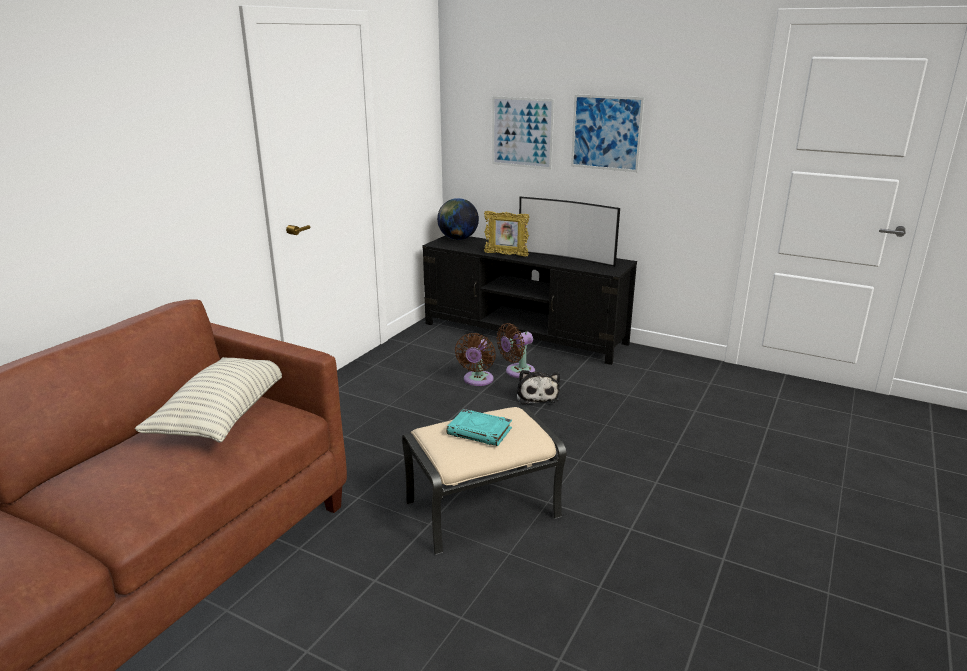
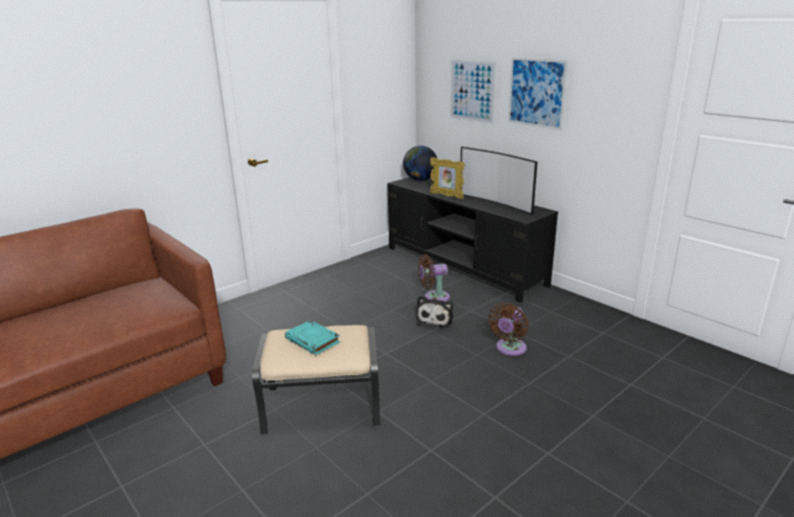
camera: 20 degrees right, 0 degrees up
pillow [135,357,282,443] -> none
brown fan [455,333,496,386] -> brown fan moved to [488,303,529,356]

